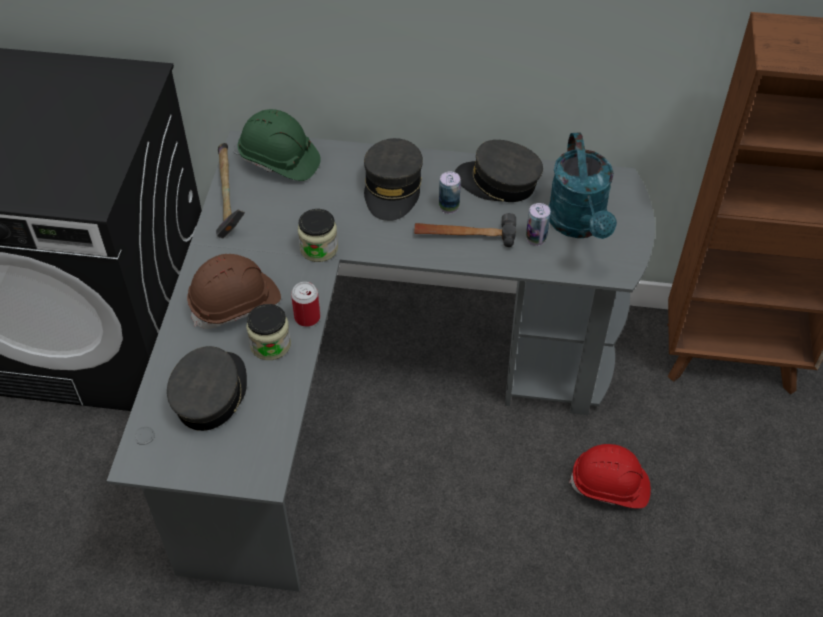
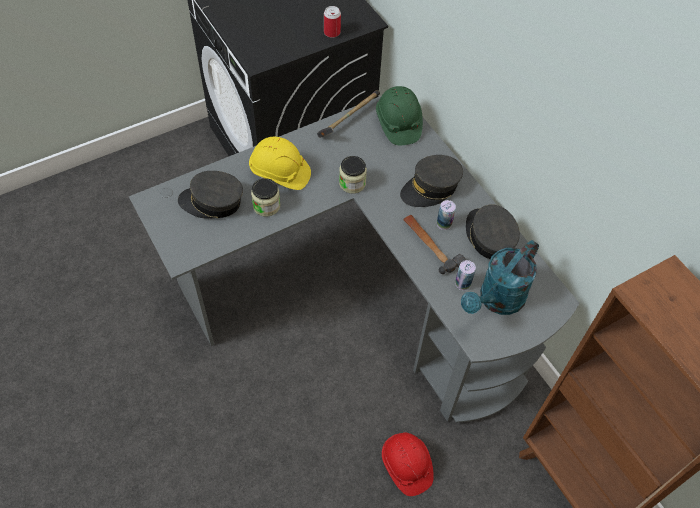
camera: 50 degrees right, 5 degrees up
grey cap [167,346,247,431] -> grey cap turned 150 degrees counterclockwise [178,171,243,219]
brown hard hat [187,254,281,329] -> yellow hard hat [249,137,311,190]
can [291,282,320,327] -> can moved to [324,6,341,38]

